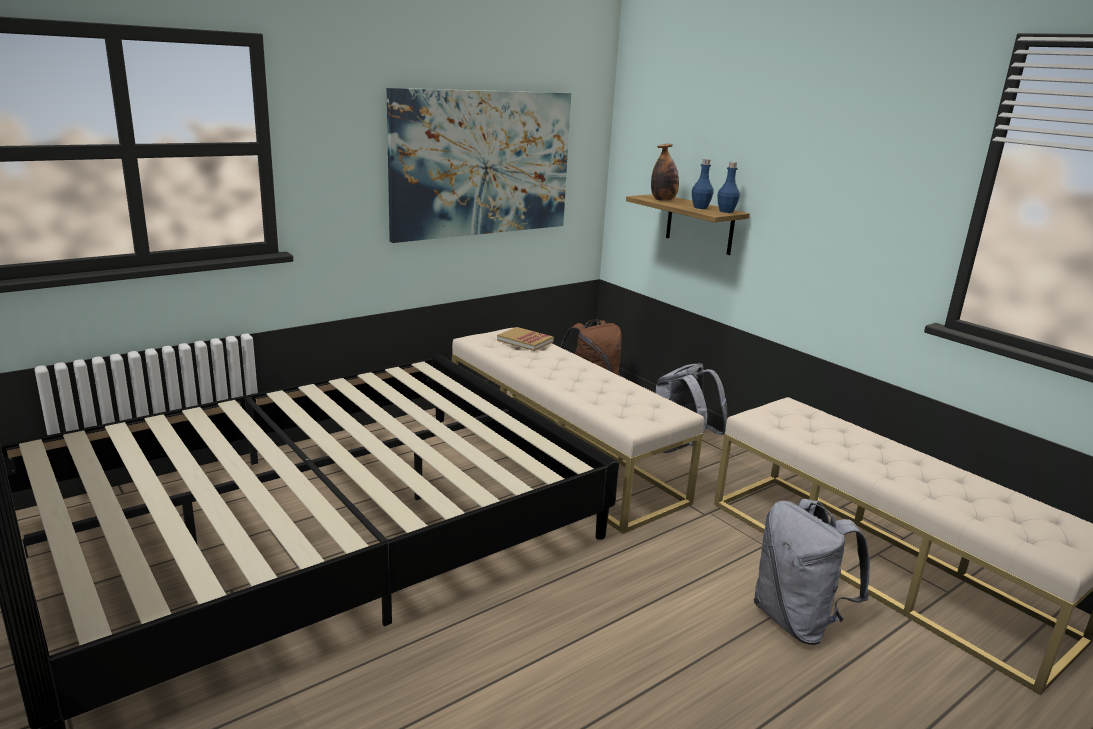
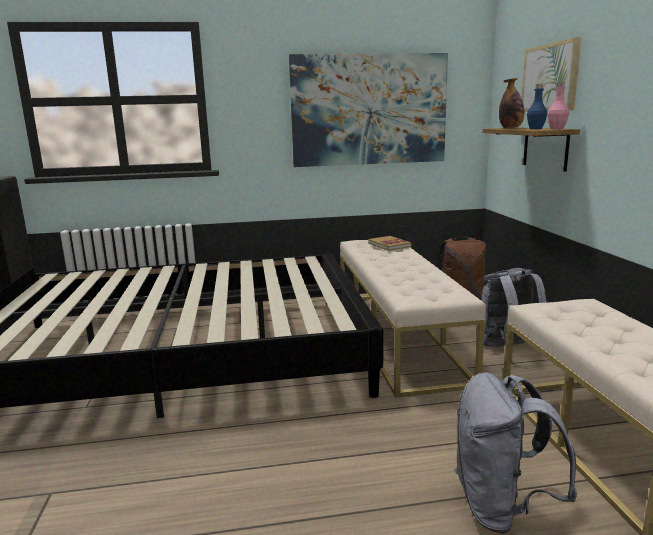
camera: 30 degrees right, 5 degrees down
blue bottle [717,162,740,213] -> pink bottle [547,82,569,129]
none -> picture [522,37,582,111]

